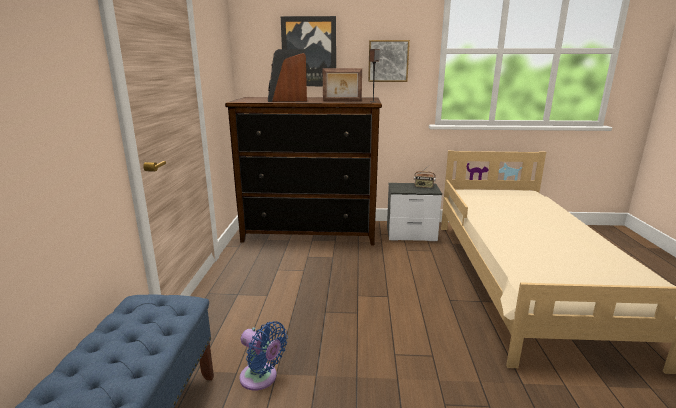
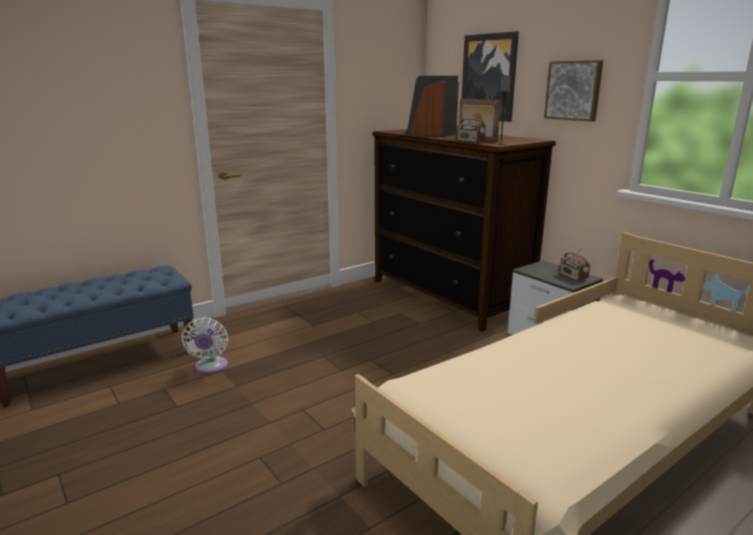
camera: 50 degrees right, 0 degrees up
blue fan [239,321,288,391] -> white fan [181,318,228,374]
none -> radio [457,111,486,143]

